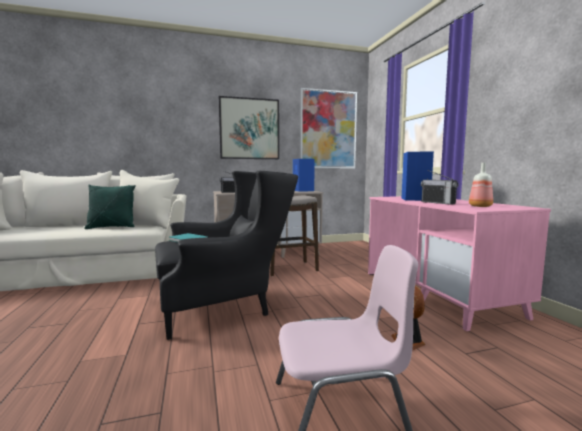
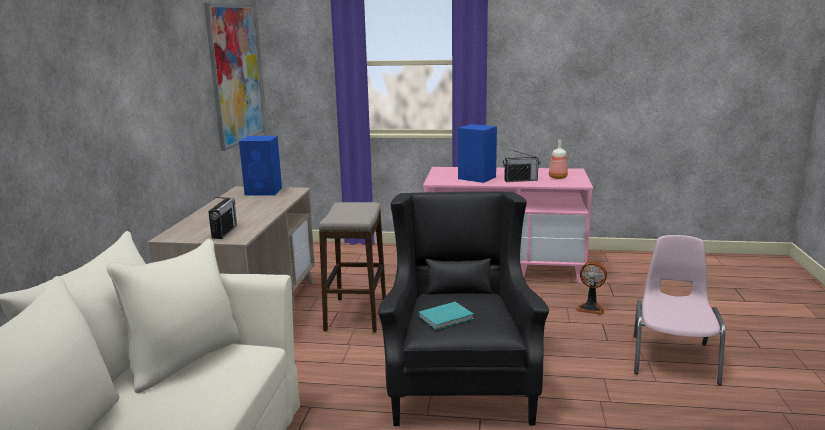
camera: 65 degrees left, 10 degrees up
green pillow [84,185,136,229] -> none
picture [219,96,279,159] -> none

